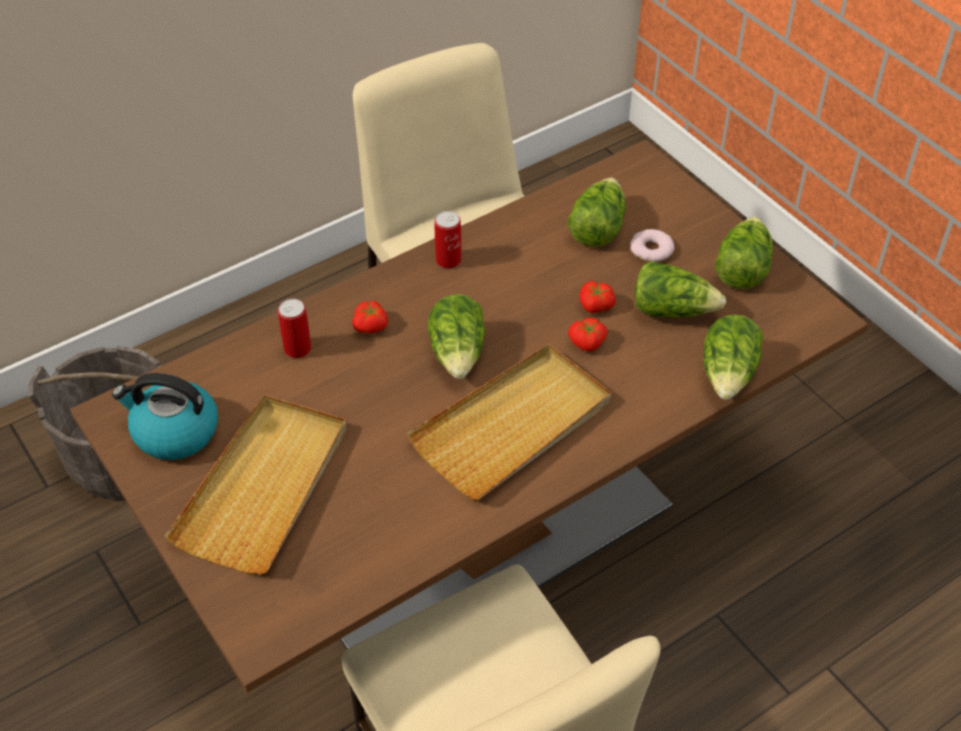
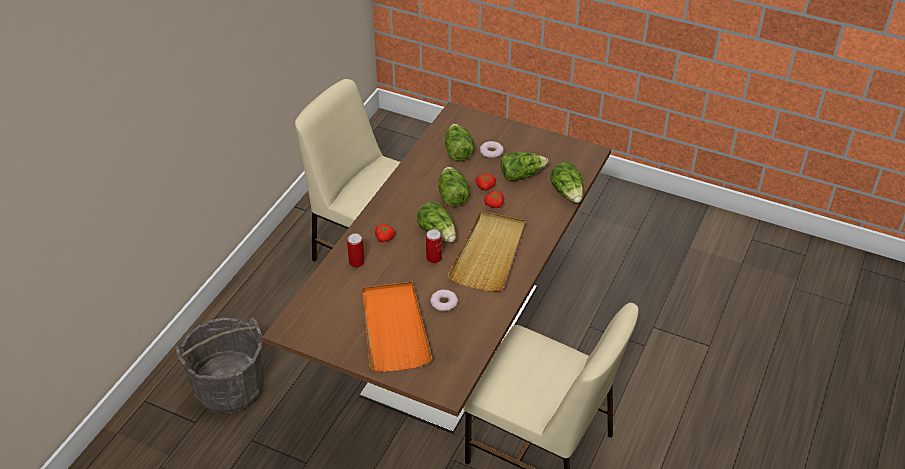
camera: 30 degrees left, 5 degrees down
kettle [112,373,218,460] -> none
beige tray [164,395,347,574] -> orange tray [362,282,432,372]
can [435,211,461,269] -> can moved to [426,229,442,263]
lettuce [715,216,773,289] -> lettuce moved to [438,166,470,207]
none -> donut [430,290,458,311]

